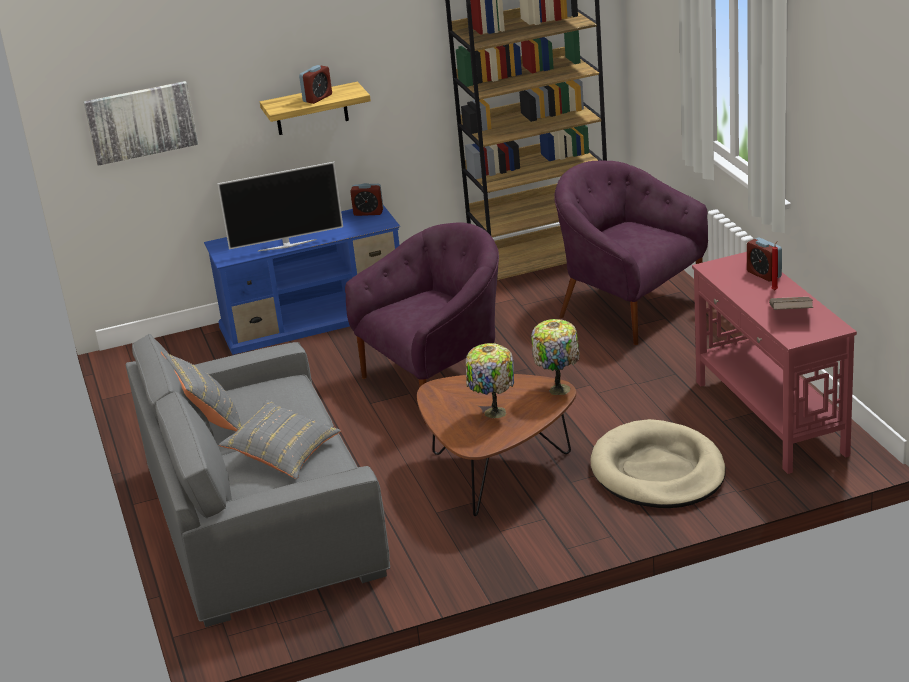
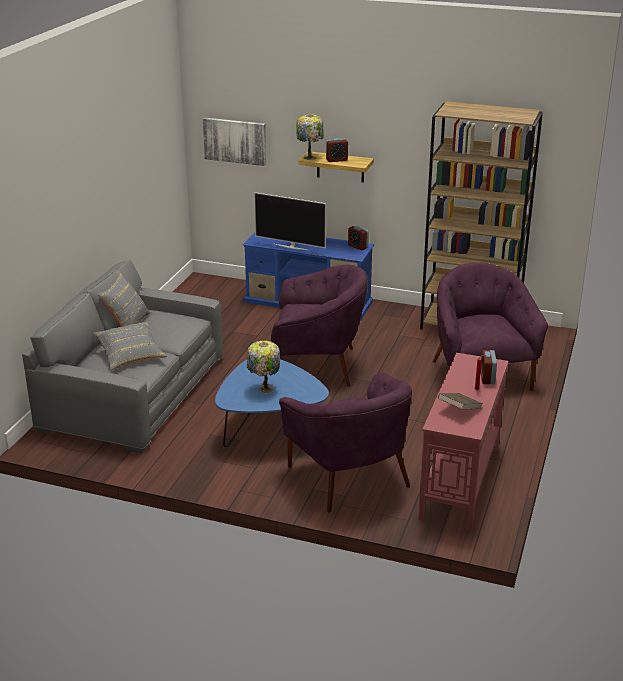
camera: 35 degrees right, 0 degrees up
brown coffee table [417,374,576,516] -> blue coffee table [215,359,329,447]
table lamp [531,319,580,395] -> table lamp moved to [296,114,324,160]
beige dog bed [591,419,726,508] -> purple armchair [279,372,412,513]

